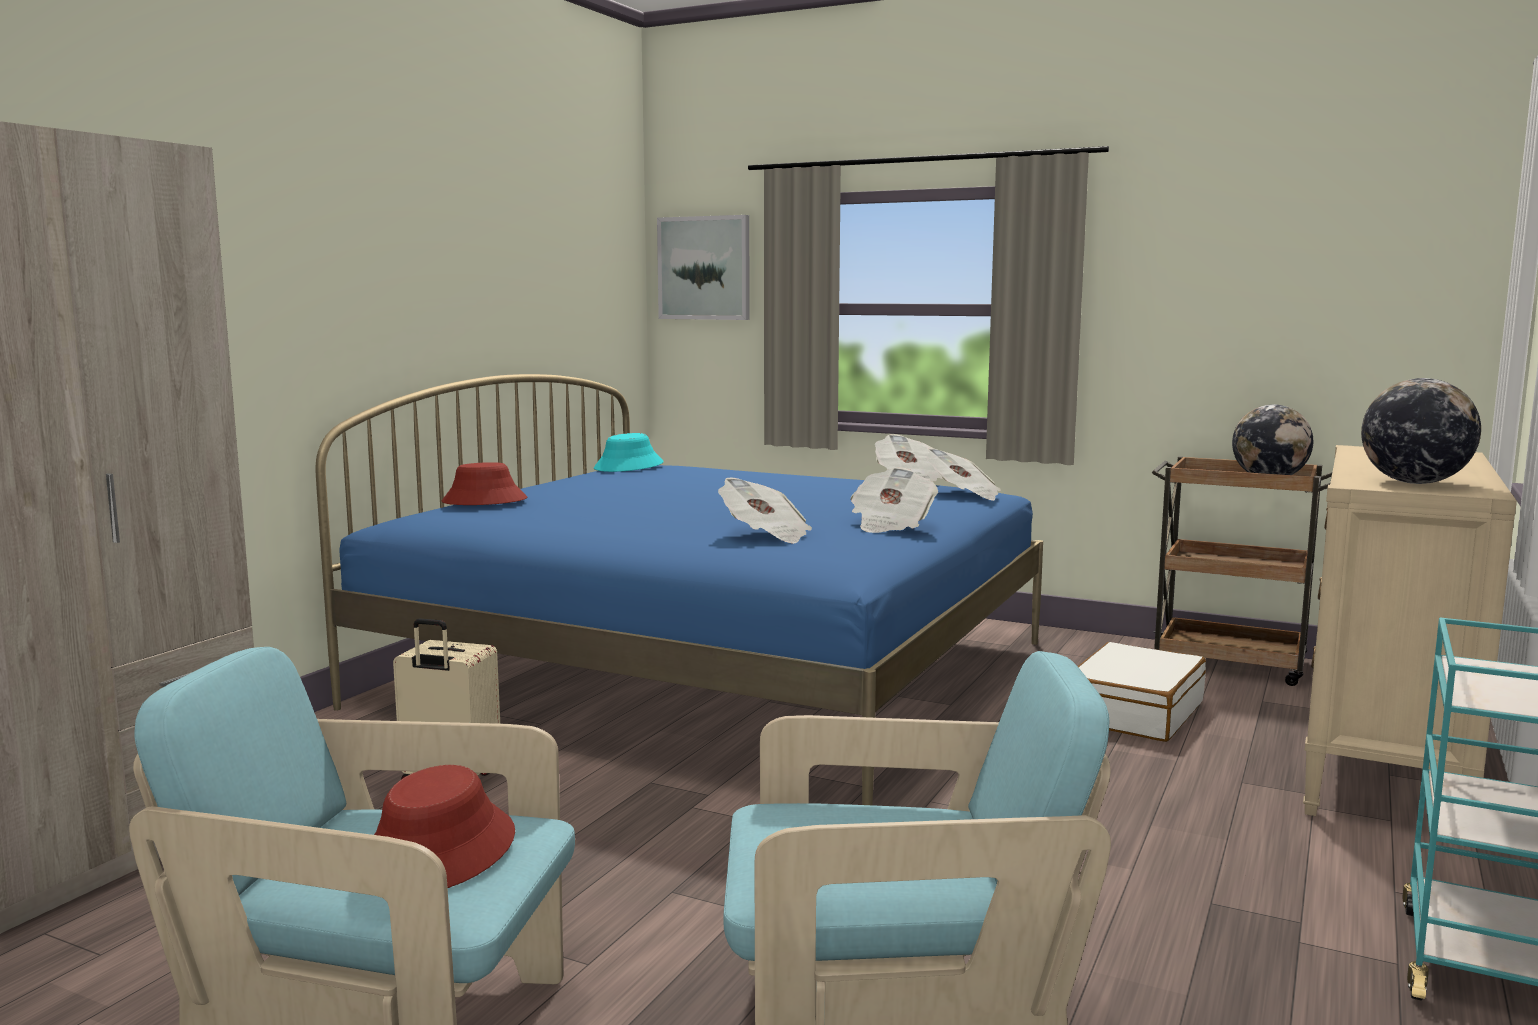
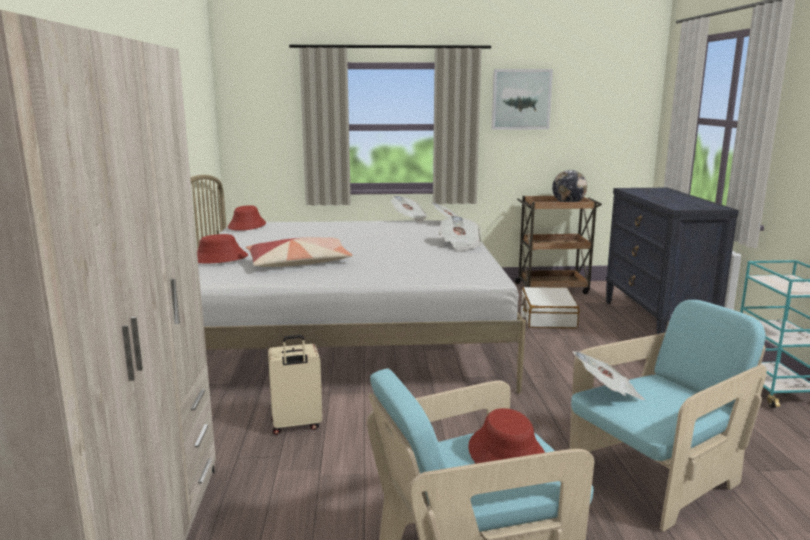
camera: 30 degrees left, 5 degrees up
blue bed [316,374,1043,805] -> white bed [190,175,526,394]
turquoise hat [594,433,664,472] -> red hat [228,205,266,231]
picture [657,215,750,320] -> picture moved to [492,69,553,130]
newspaper [718,477,812,544] -> newspaper moved to [572,351,645,400]
beige dresser [1303,445,1517,816] -> black dresser [606,187,739,334]
globe [1361,378,1481,484] -> none
none -> pillow [246,237,353,267]

